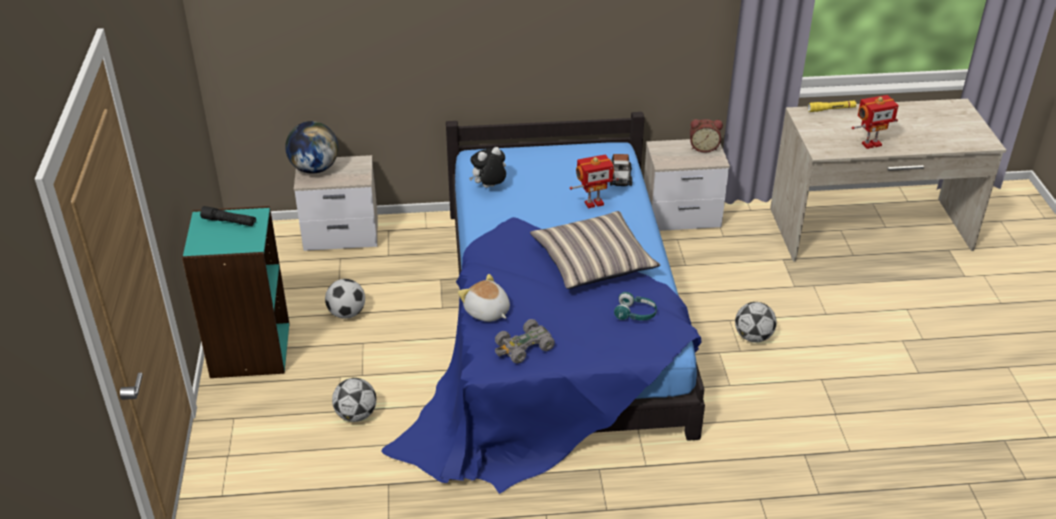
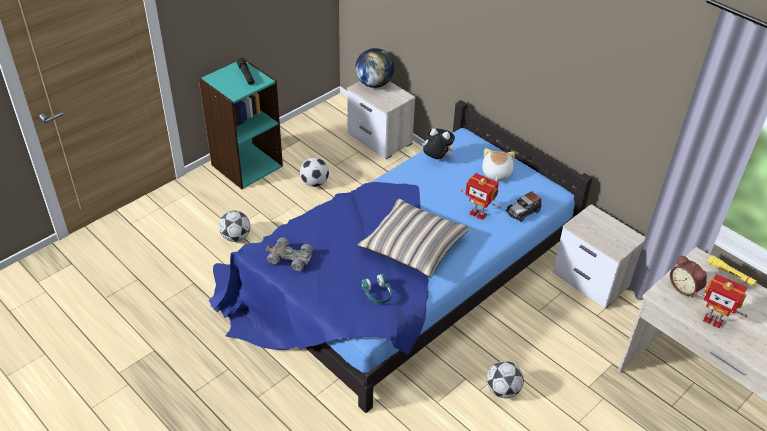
camera: 50 degrees right, 5 degrees up
plush toy [458,274,510,322] -> plush toy moved to [482,148,515,181]
alarm clock [690,119,723,153] -> alarm clock moved to [670,255,707,298]

